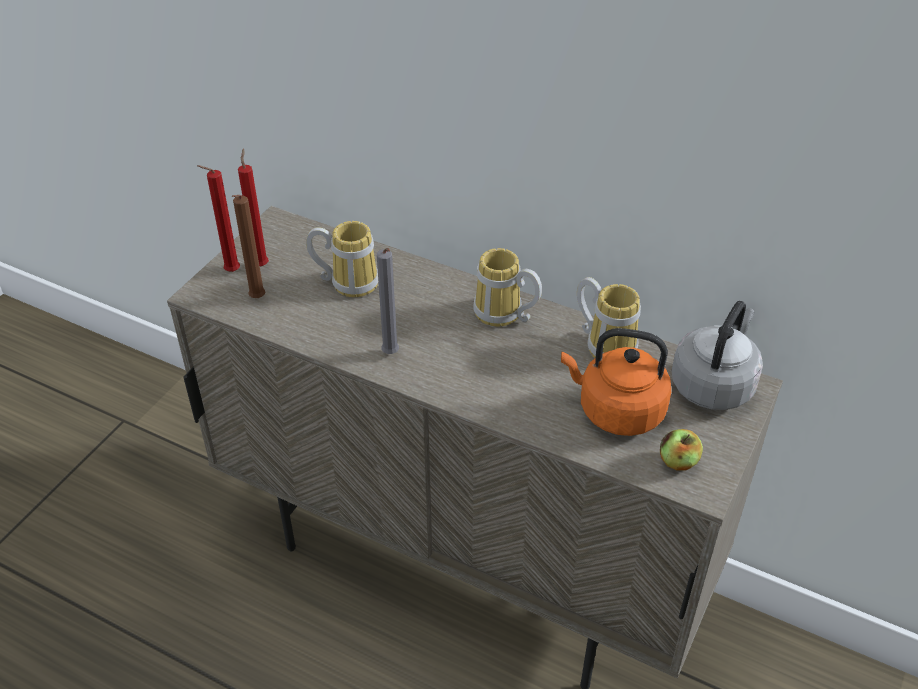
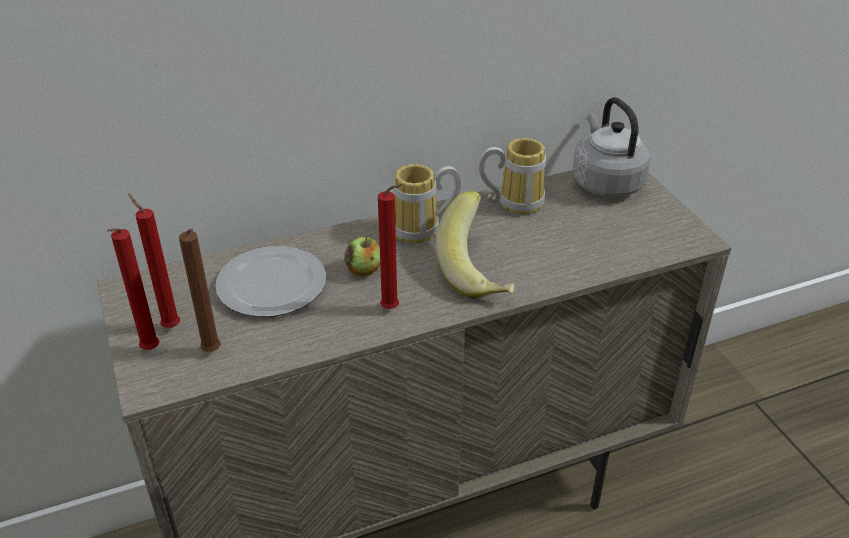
camera: 50 degrees left, 5 degrees down
mug [306,221,378,297] -> plate [215,246,326,317]
grey candle [377,248,399,354] -> red candle [378,184,403,309]
orange kettle [561,328,671,436] -> none
apple [660,429,703,471] -> apple moved to [344,237,380,277]
none -> banana [436,191,514,298]

